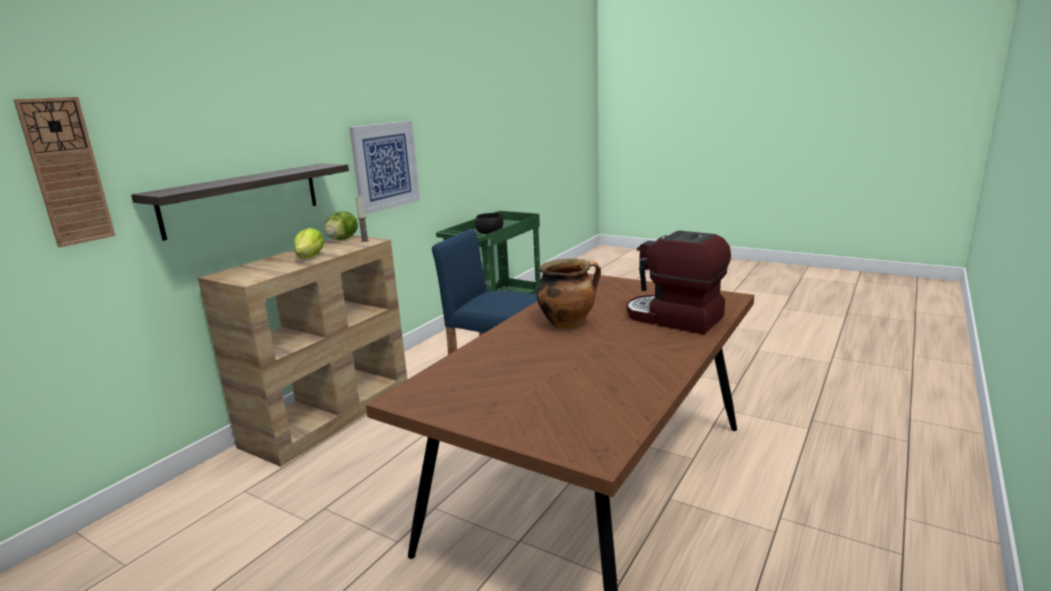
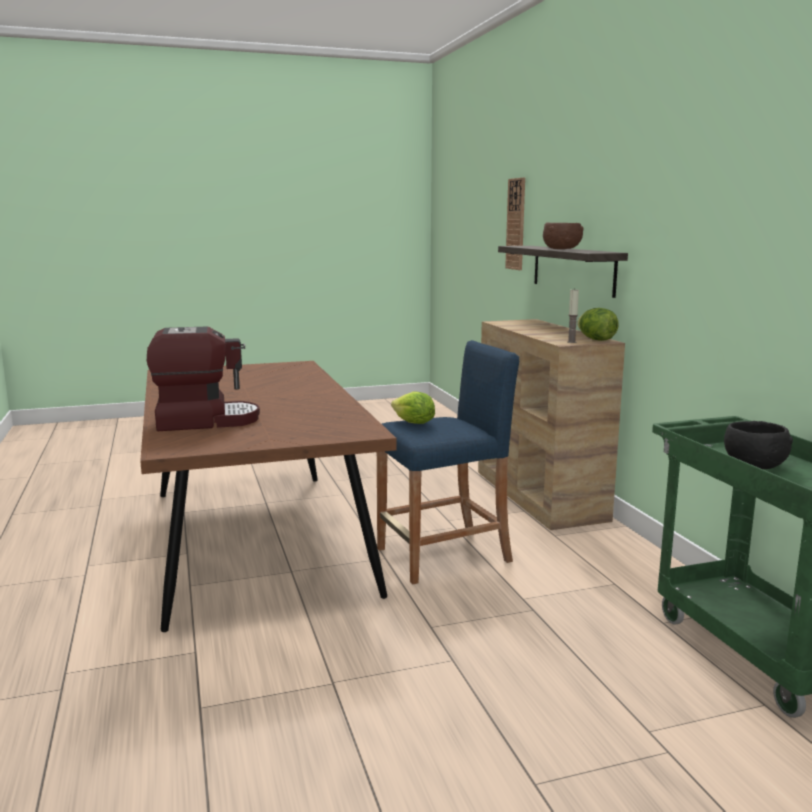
camera: 130 degrees right, 5 degrees down
lettuce [294,228,325,259] -> lettuce moved to [391,392,435,424]
picture [349,121,420,215] -> none
cooking pot [537,259,601,329] -> none
none -> brown bowl [543,222,584,249]

